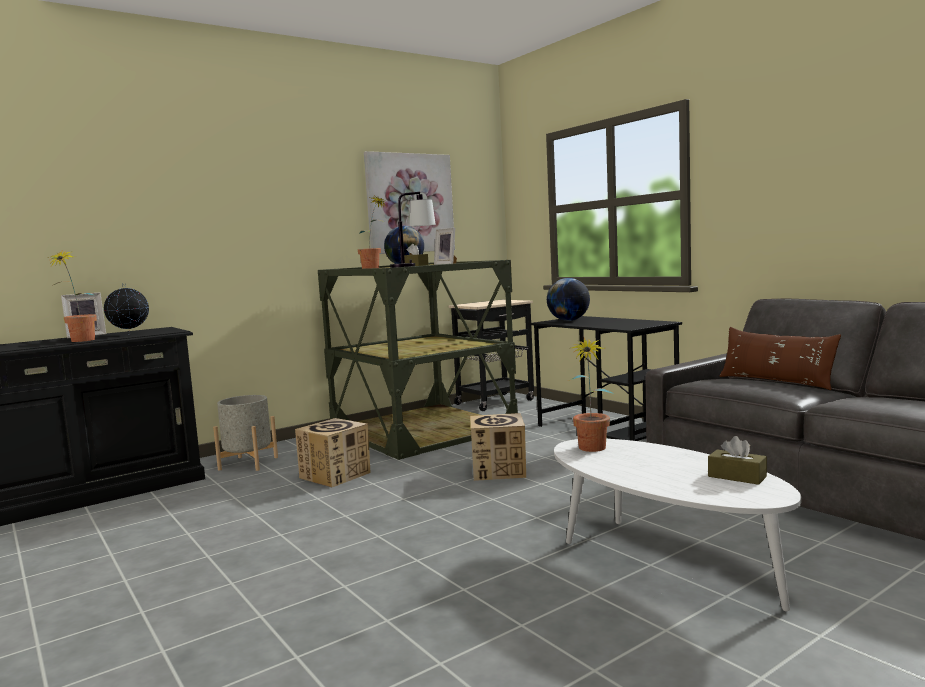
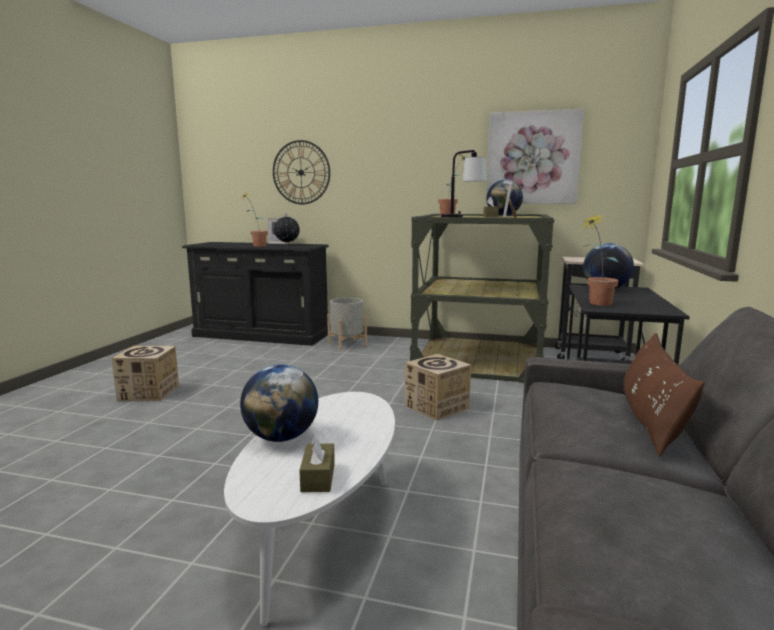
camera: 50 degrees right, 5 degrees up
cardboard box [295,418,371,487] -> cardboard box moved to [111,346,179,401]
potted plant [568,338,614,452] -> potted plant moved to [580,215,618,306]
none -> globe [240,364,318,442]
none -> wall clock [273,140,330,204]

